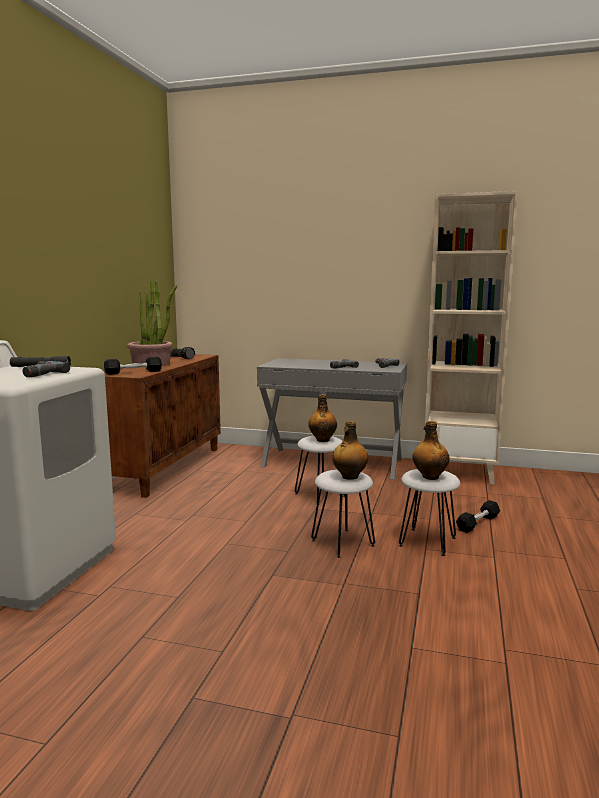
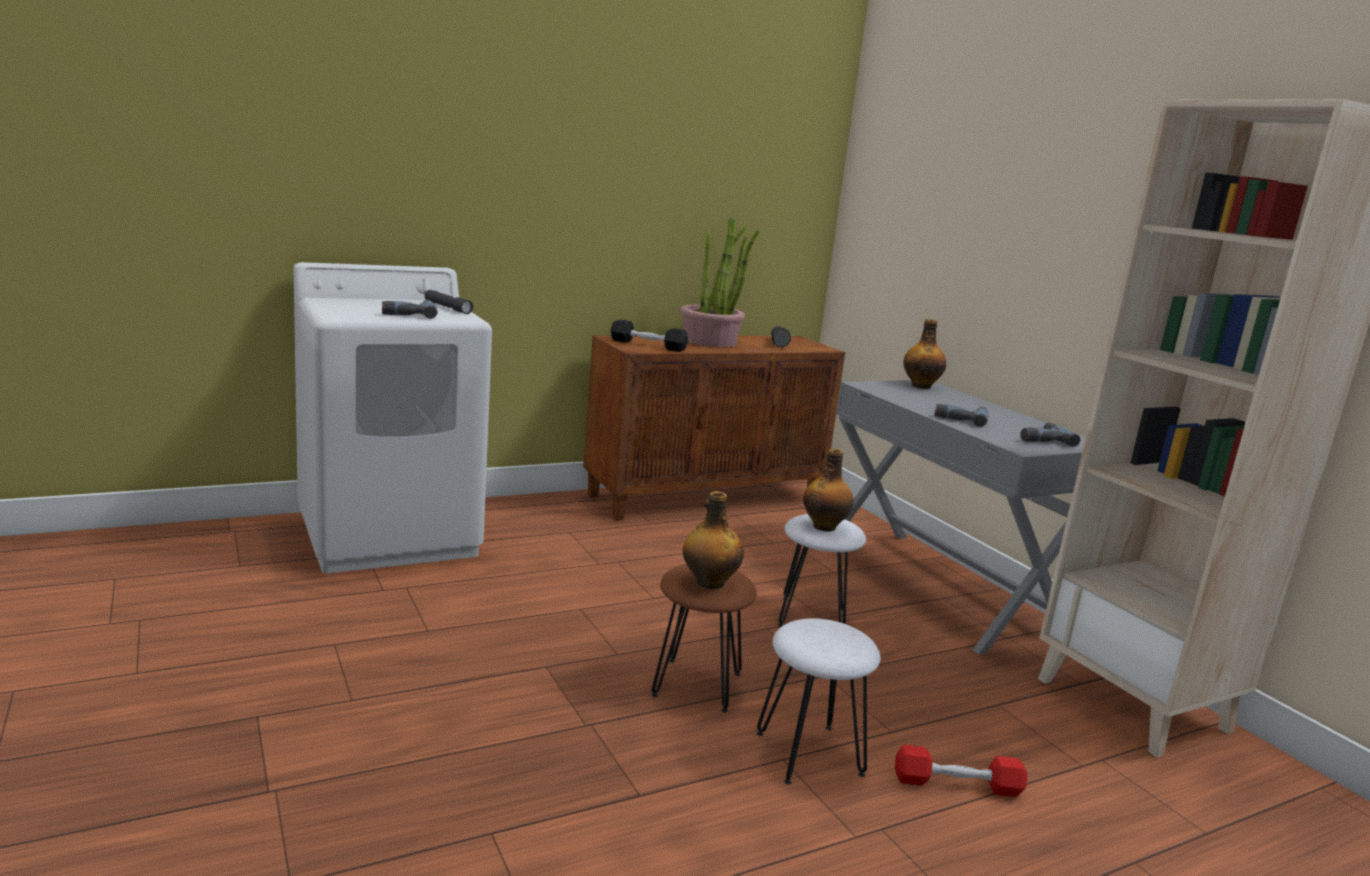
camera: 45 degrees right, 5 degrees up
white stool [311,470,375,558] -> brown stool [651,564,757,713]
bottle [413,421,449,480] -> bottle moved to [903,319,946,389]
black dumbbell [456,500,500,533] -> red dumbbell [895,745,1027,797]

